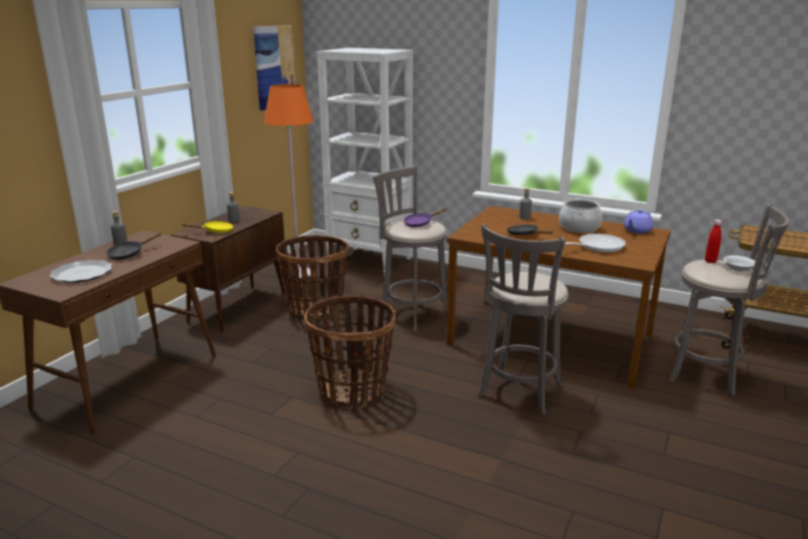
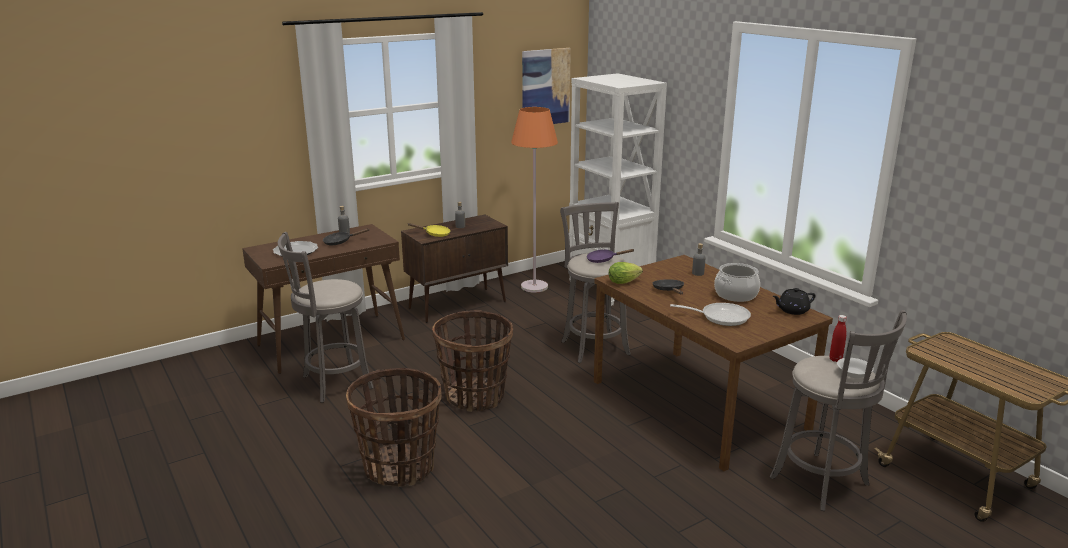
camera: 30 degrees right, 0 degrees up
basket [276,235,349,320] -> basket moved to [346,368,442,487]
grey stool [477,224,568,415] -> grey stool moved to [278,232,374,403]
purple teapot [624,209,653,234] -> black teapot [773,288,816,315]
none -> lettuce [609,262,643,284]

